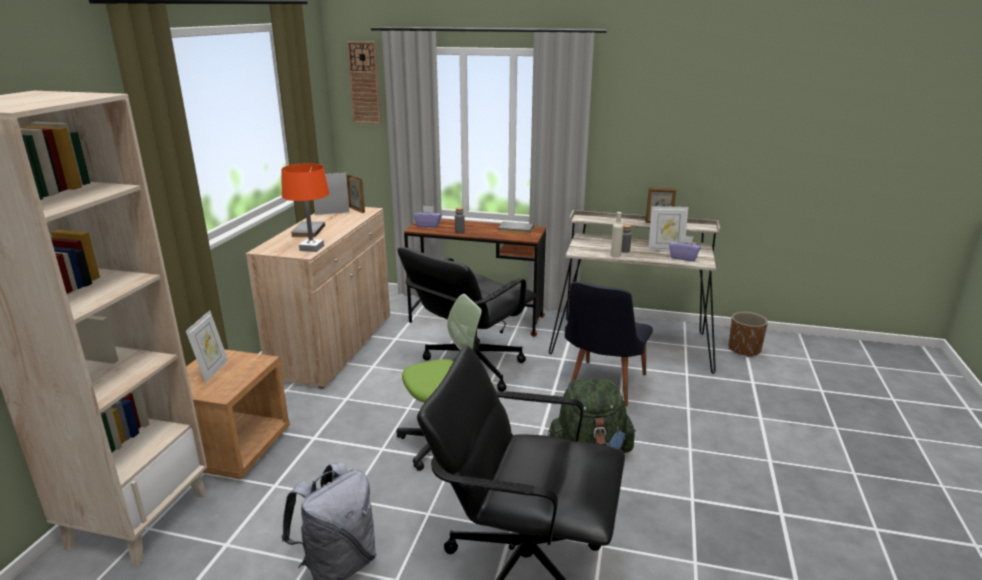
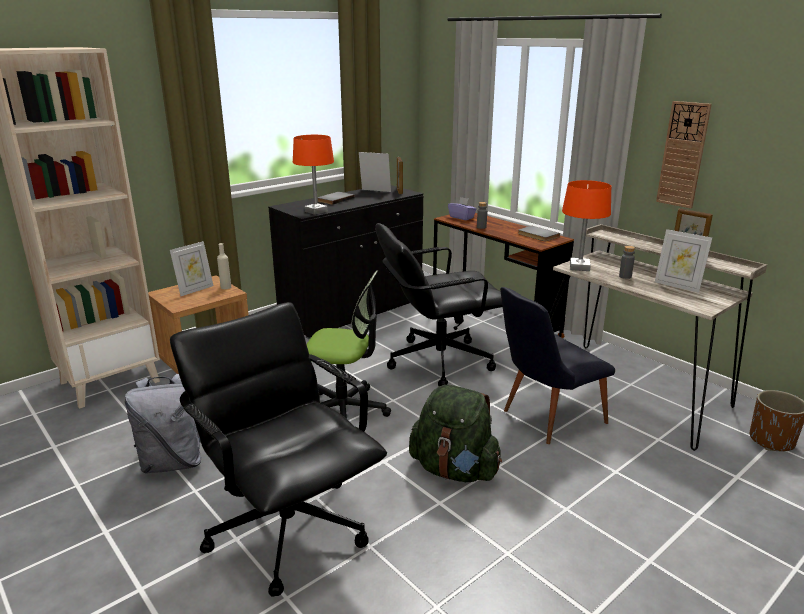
camera: 35 degrees right, 0 degrees up
beige cabinet [246,207,390,389] -> black cabinet [268,185,423,339]
wall clock [347,41,381,124] -> wall clock moved to [656,101,712,209]
beige bottle [611,212,623,258] -> beige bottle moved to [217,243,231,289]
purple tissue box [669,235,701,261] -> none
none -> orange table lamp [562,180,611,271]

